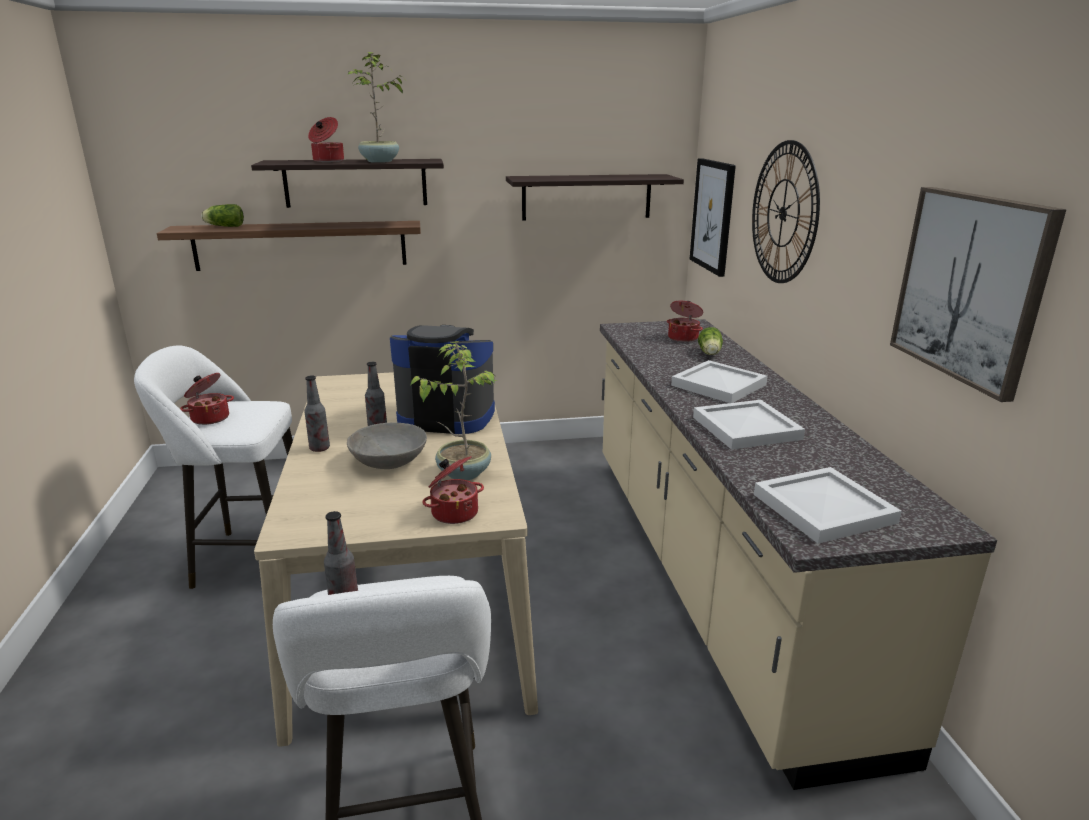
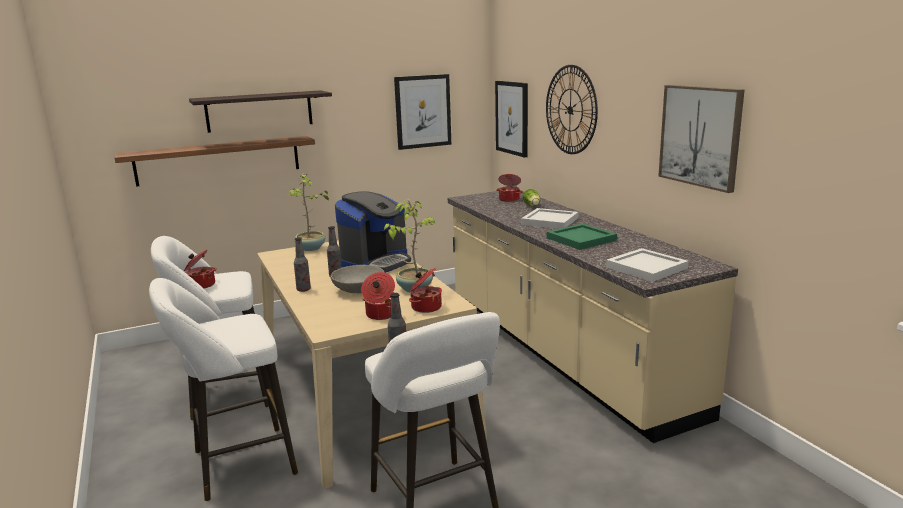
camera: 15 degrees left, 5 degrees down
lettuce [201,204,244,227] -> none
cooking pot [308,117,344,162] -> cooking pot moved to [361,272,395,320]
potted plant [348,52,405,163] -> potted plant moved to [287,173,329,251]
coffee machine [390,325,495,434] -> coffee machine turned 135 degrees clockwise [335,191,411,273]
shelf [506,174,684,220] -> picture [394,74,451,150]
white tray [693,400,805,450] -> green tray [547,224,617,250]
none -> white stool [149,278,298,501]

